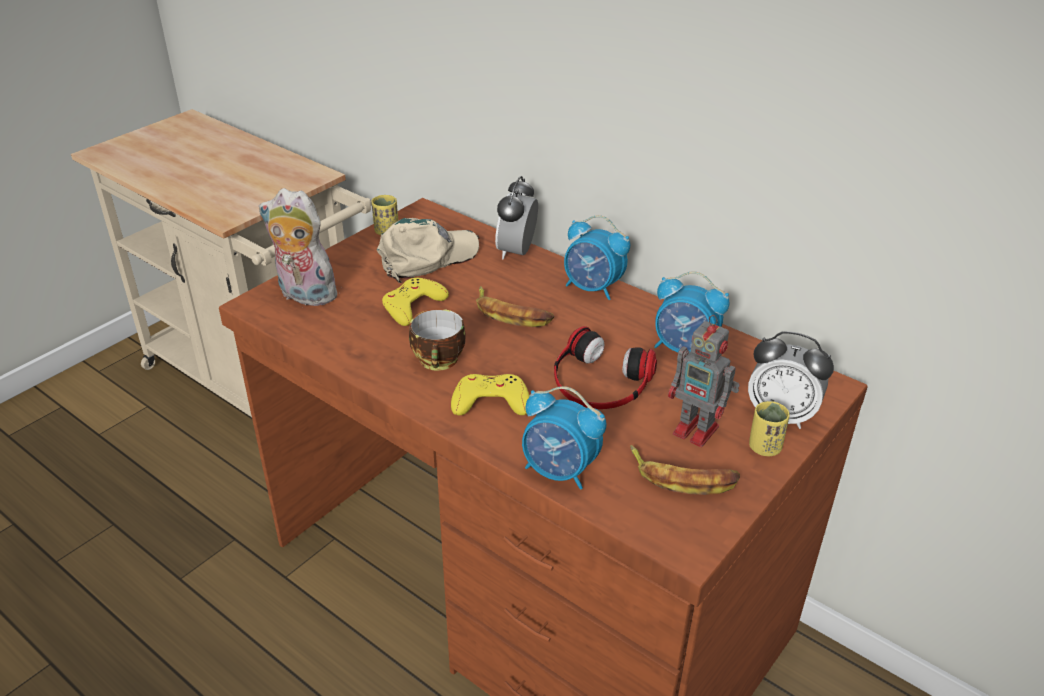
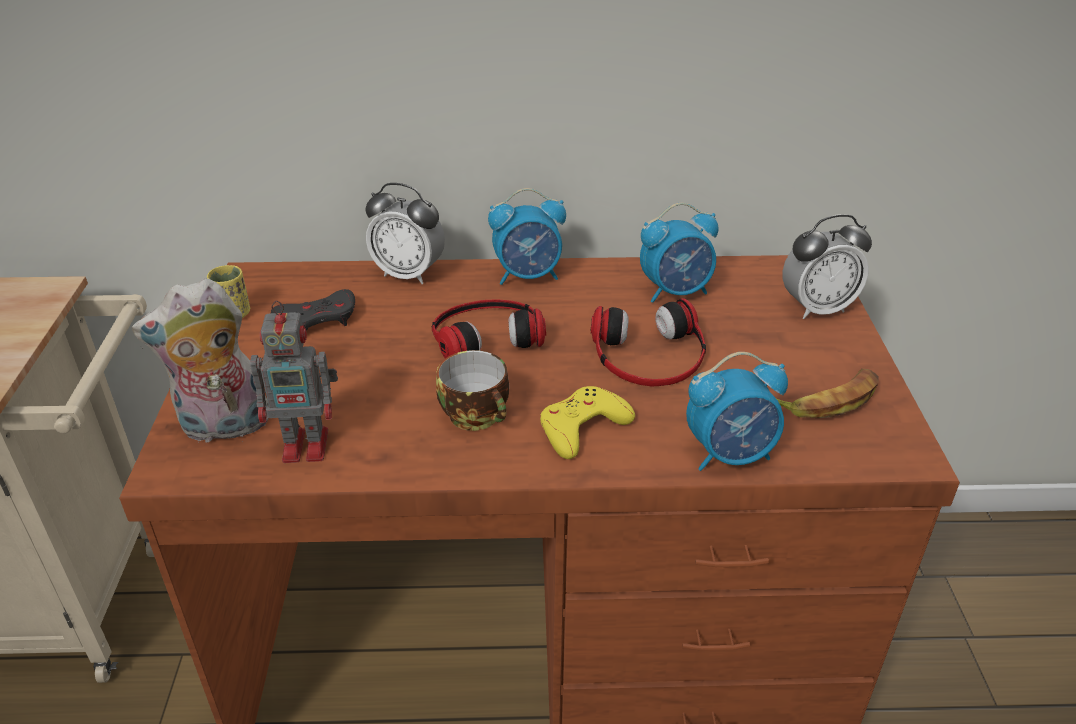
camera: 40 degrees left, 0 degrees up
beige cap [376,218,479,283] -> grey game controller [271,289,355,331]
yellow game controller [382,278,449,326] -> none
banana [476,286,555,327] -> headphones [432,299,546,359]
alarm clock [495,176,538,259] -> alarm clock turned 45 degrees counterclockwise [365,183,445,284]
toy robot [668,315,740,447] -> toy robot moved to [250,301,338,463]
yellow cup [749,401,790,456] -> none

